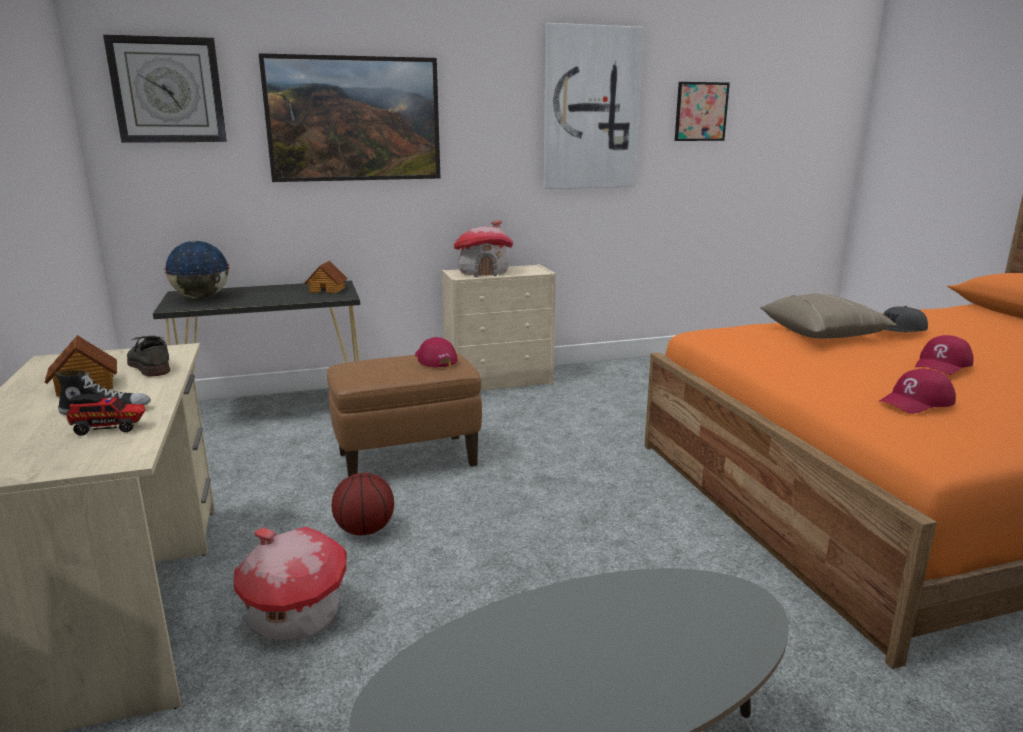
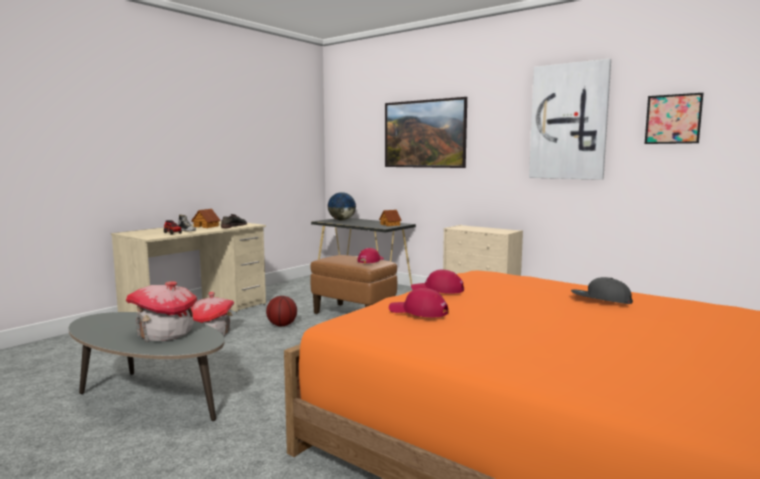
camera: 55 degrees right, 10 degrees down
wall clock [103,34,227,143] -> none
toy house [454,220,513,277] -> toy house moved to [126,281,197,342]
beige pillow [760,293,897,338] -> none
red cap [915,335,973,375] -> red cap moved to [411,270,464,294]

